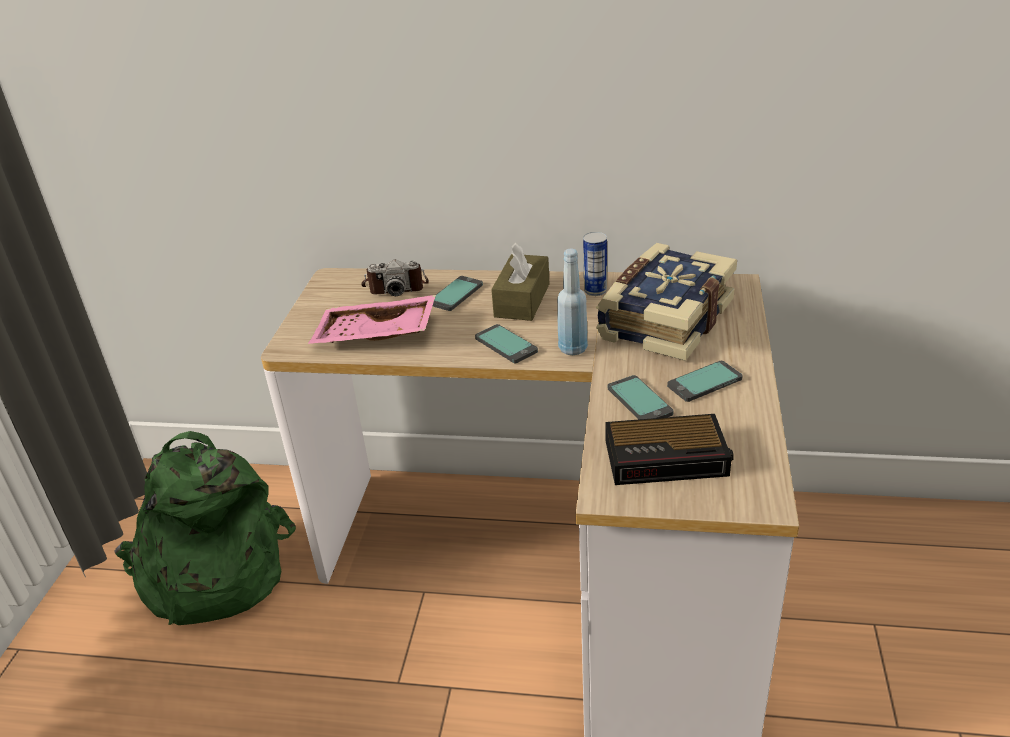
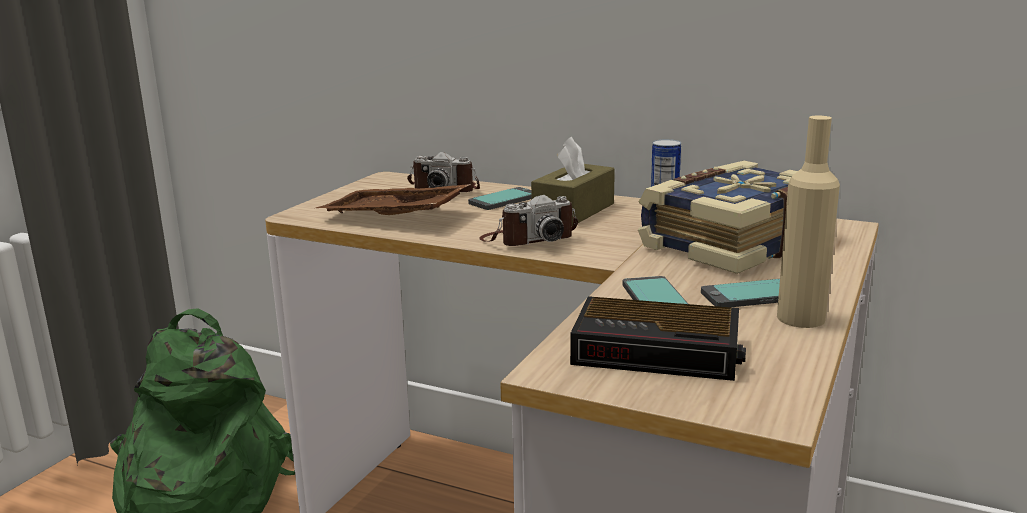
camera: 15 degrees right, 15 degrees down
pink tray [308,295,436,344] -> brown tray [316,184,471,215]
phone [475,324,538,363] -> camera [479,195,578,246]
blue bottle [557,249,588,355] -> none
none -> beige bottle [777,116,840,328]

